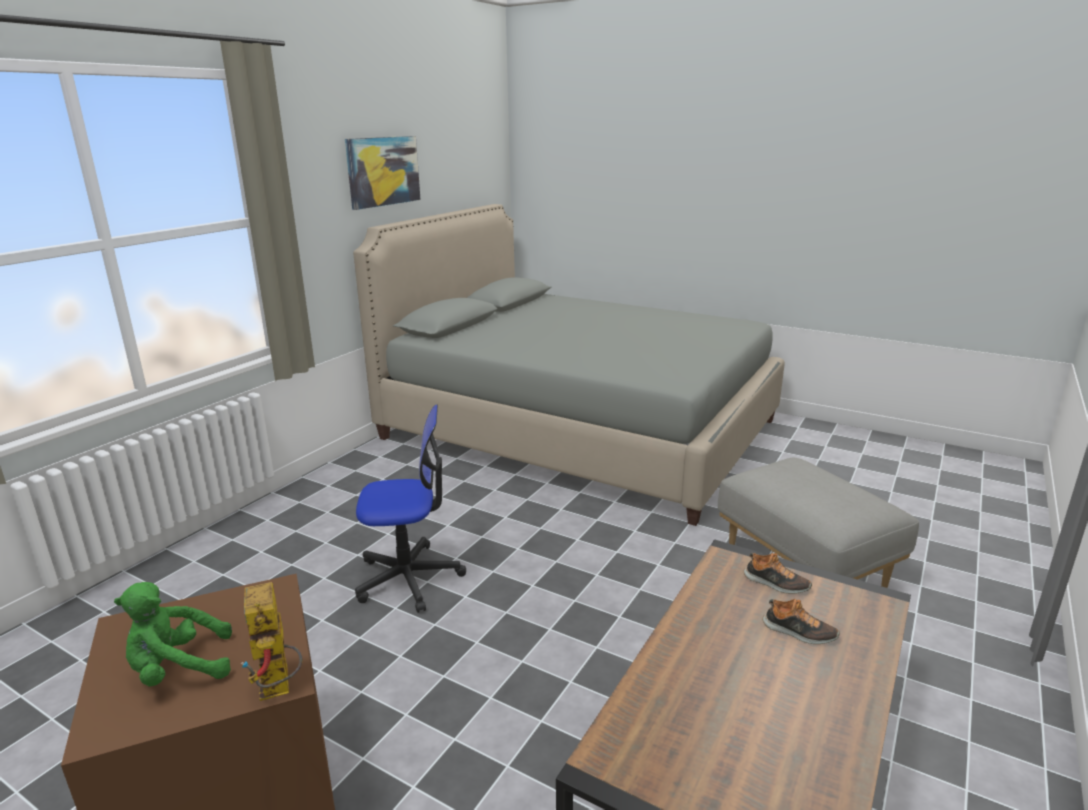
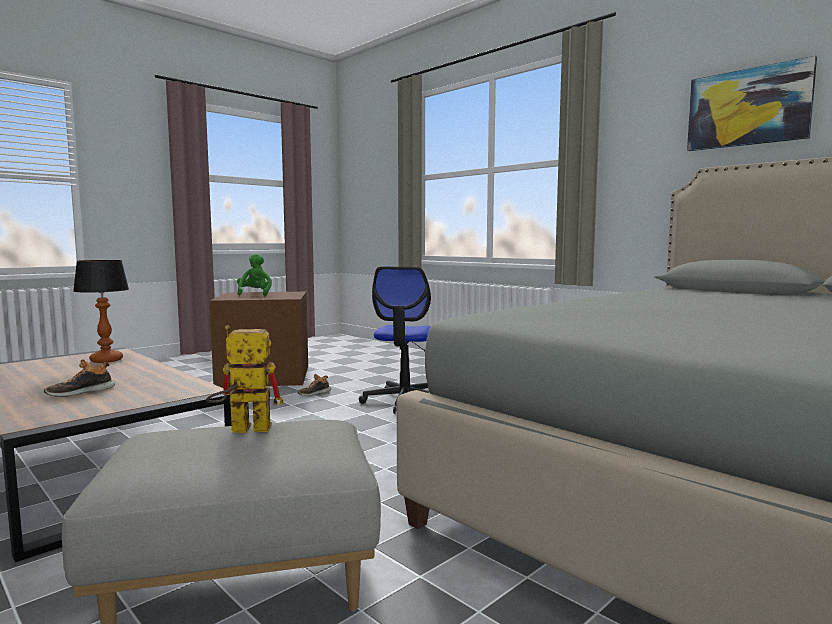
camera: 105 degrees right, 15 degrees down
toy robot [241,582,302,701] -> toy robot moved to [206,325,283,433]
shoe [744,553,812,594] -> shoe moved to [297,374,331,396]
none -> table lamp [73,260,129,363]

